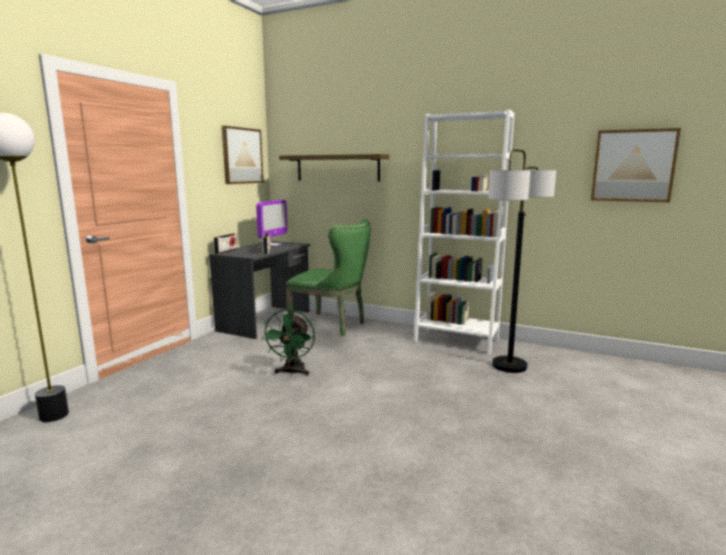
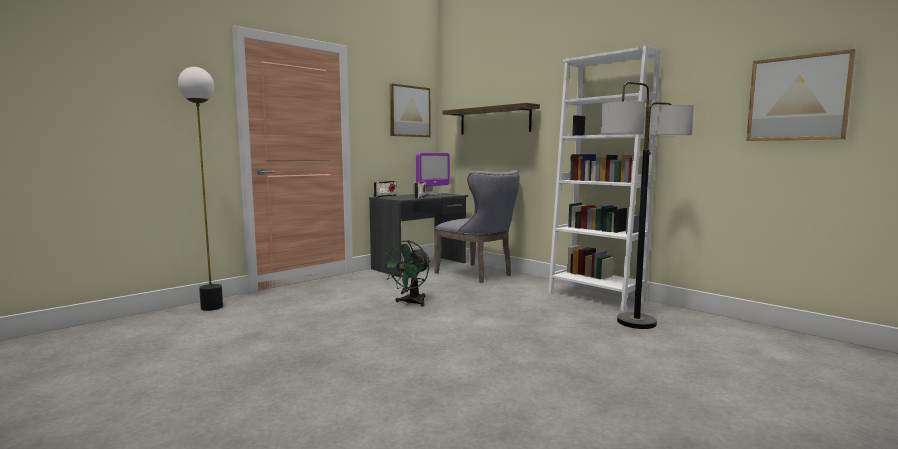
camera: 20 degrees right, 5 degrees down
green chair [286,219,371,336] -> grey chair [434,169,520,283]

